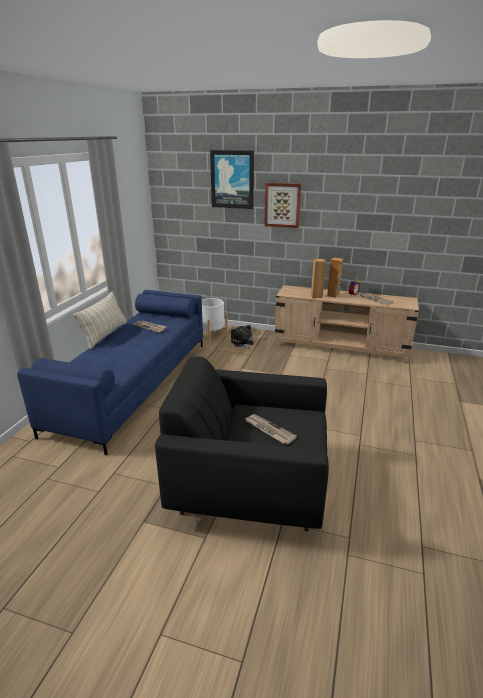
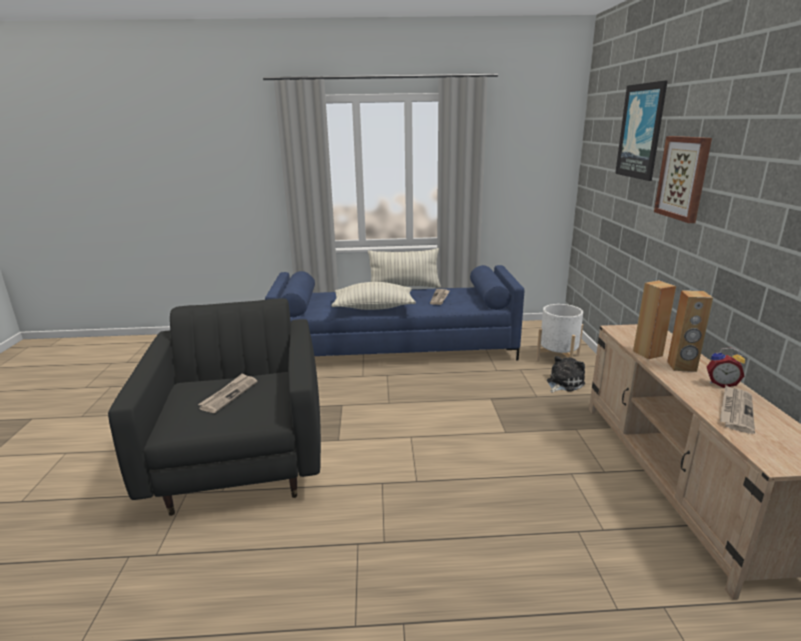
camera: 70 degrees right, 5 degrees down
none -> pillow [332,282,416,310]

